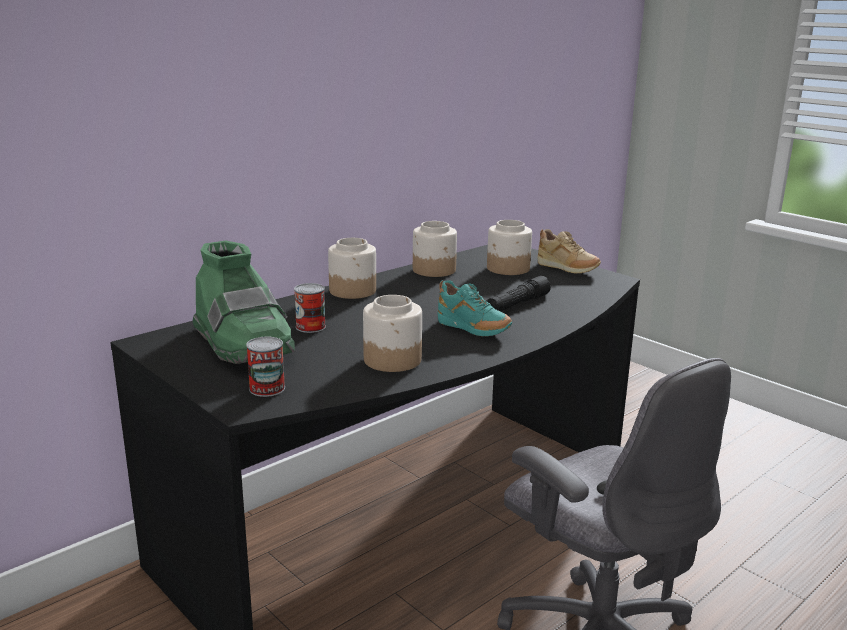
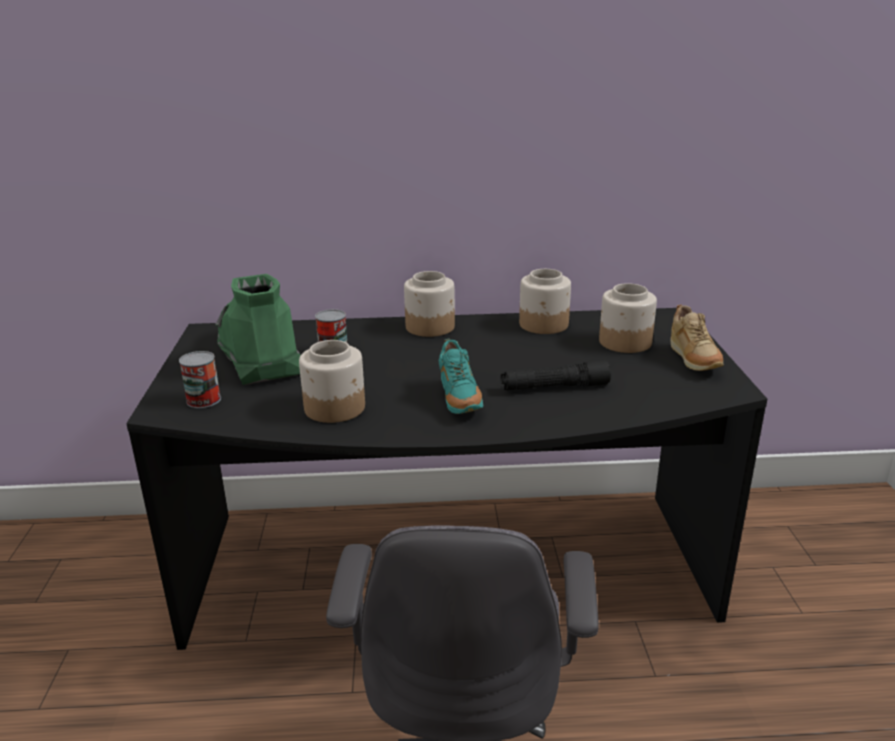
camera: 40 degrees right, 5 degrees up
green boot [193,241,295,364] -> green boot turned 150 degrees clockwise [215,274,300,385]

